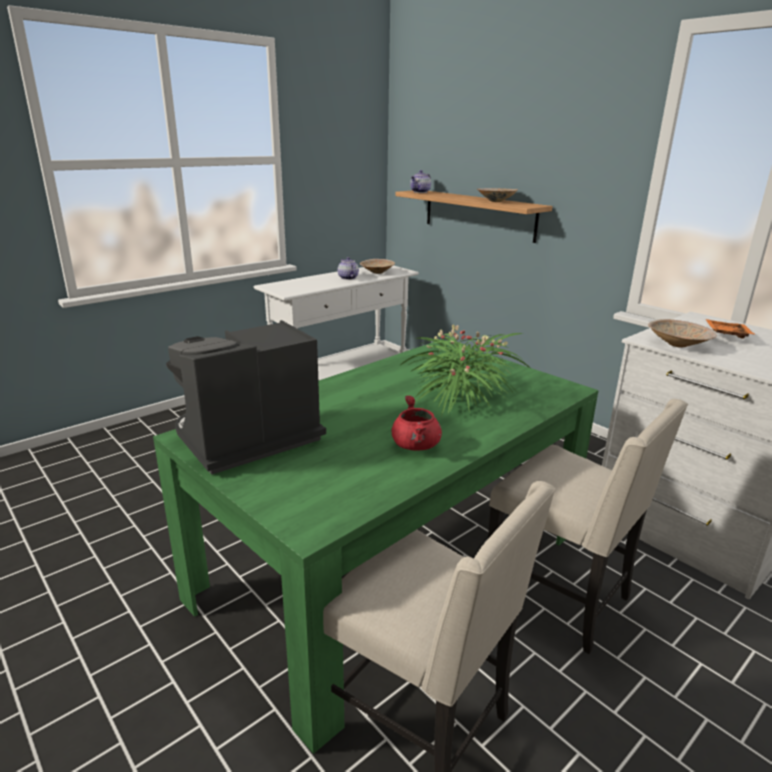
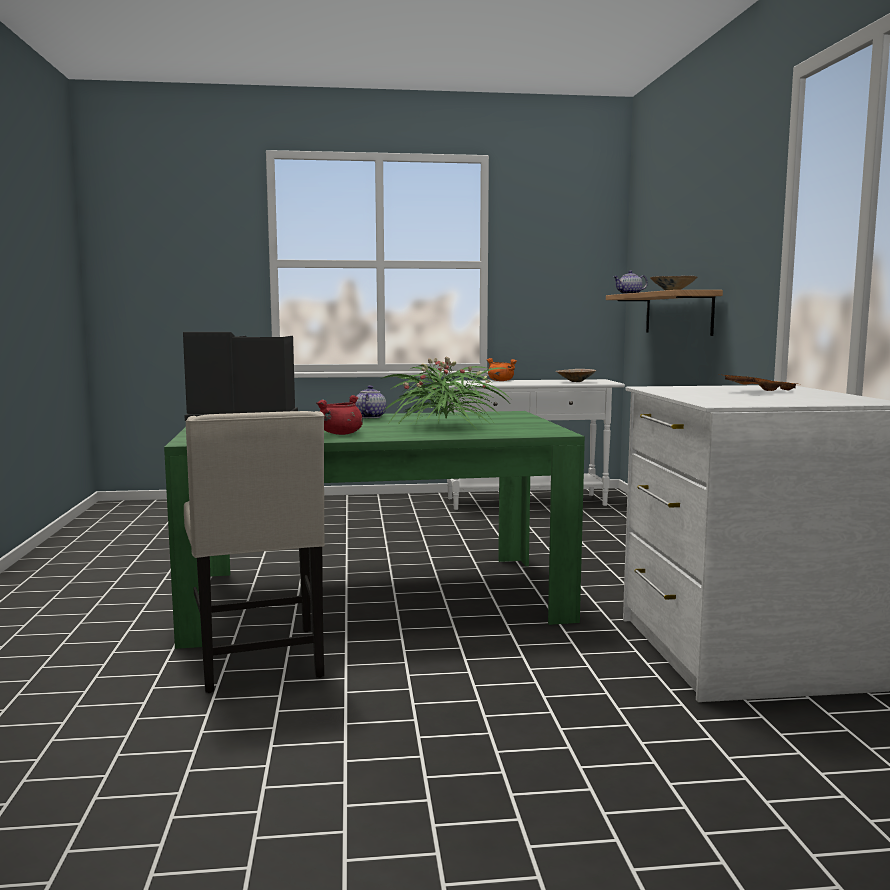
camera: 35 degrees right, 15 degrees down
teapot [338,257,359,280] -> teapot moved to [355,385,386,418]
beige chair [488,399,688,654] -> none
beige bowl [648,319,717,348] -> none
none -> orange cooking pot [486,358,517,381]

